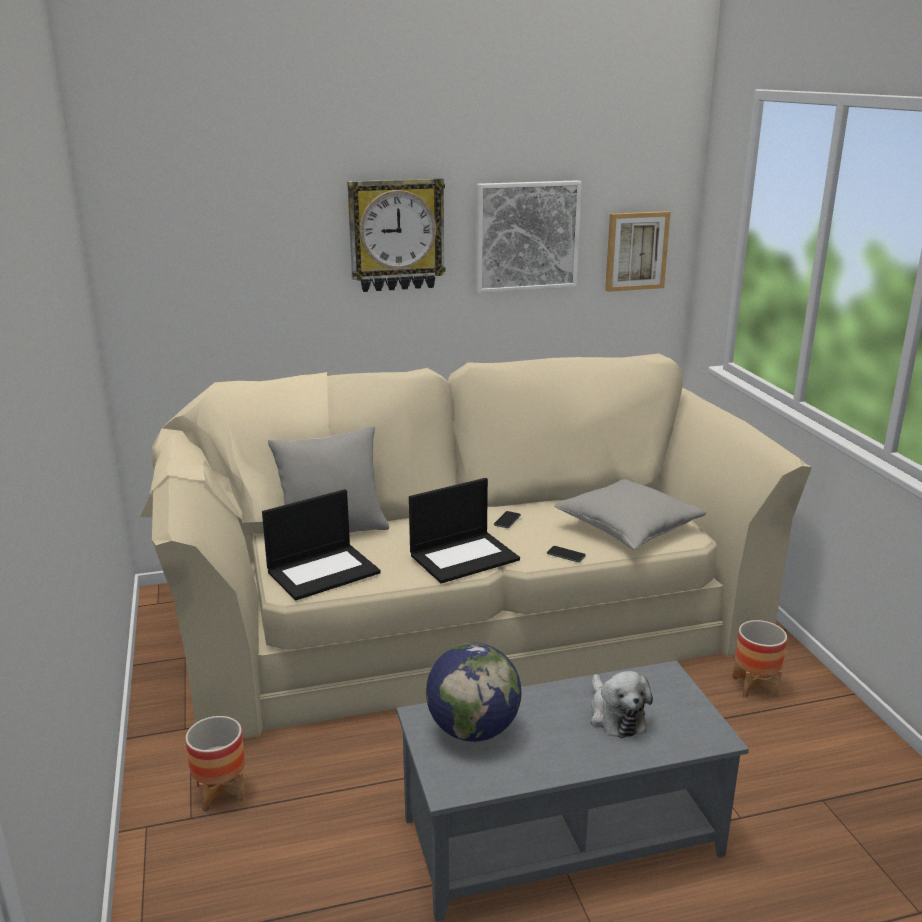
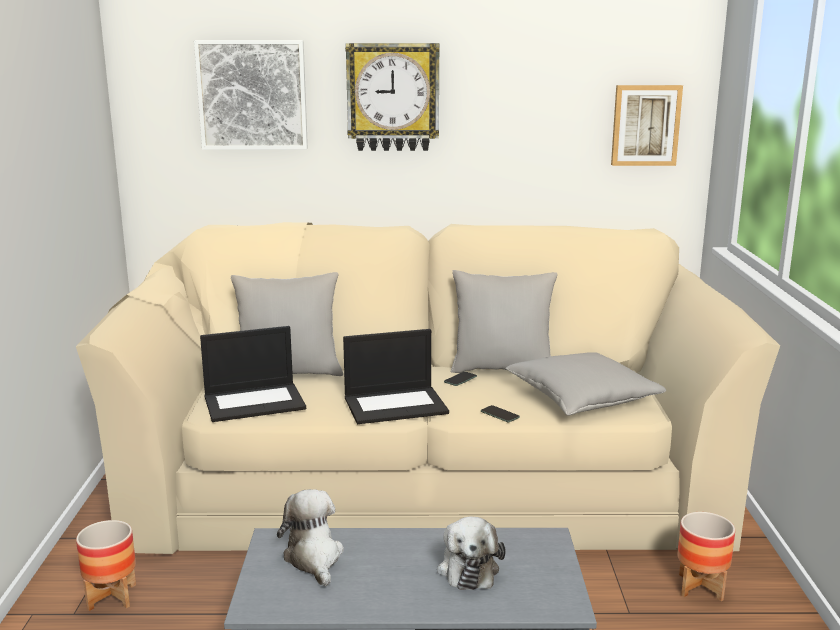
camera: 15 degrees right, 5 degrees down
globe [426,643,522,742] -> plush toy [277,489,344,587]
picture [476,180,582,293] -> picture moved to [194,40,308,150]
none -> grey pillow [451,270,558,373]

